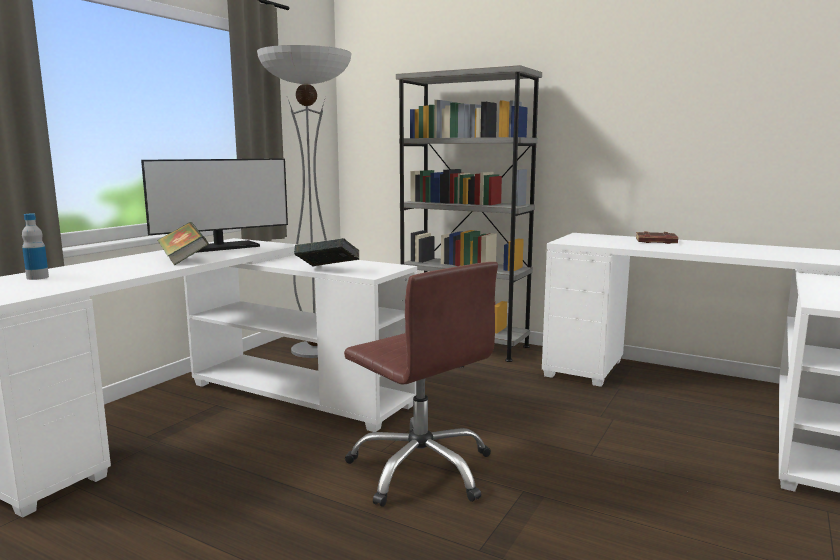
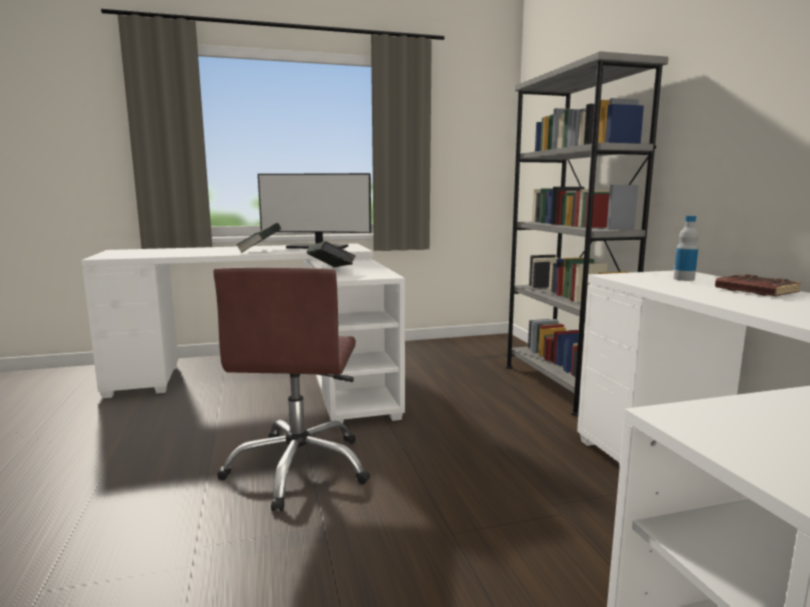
camera: 45 degrees right, 0 degrees up
bottle [22,214,49,280] -> bottle moved to [673,216,699,281]
floor lamp [257,45,351,358] -> none

